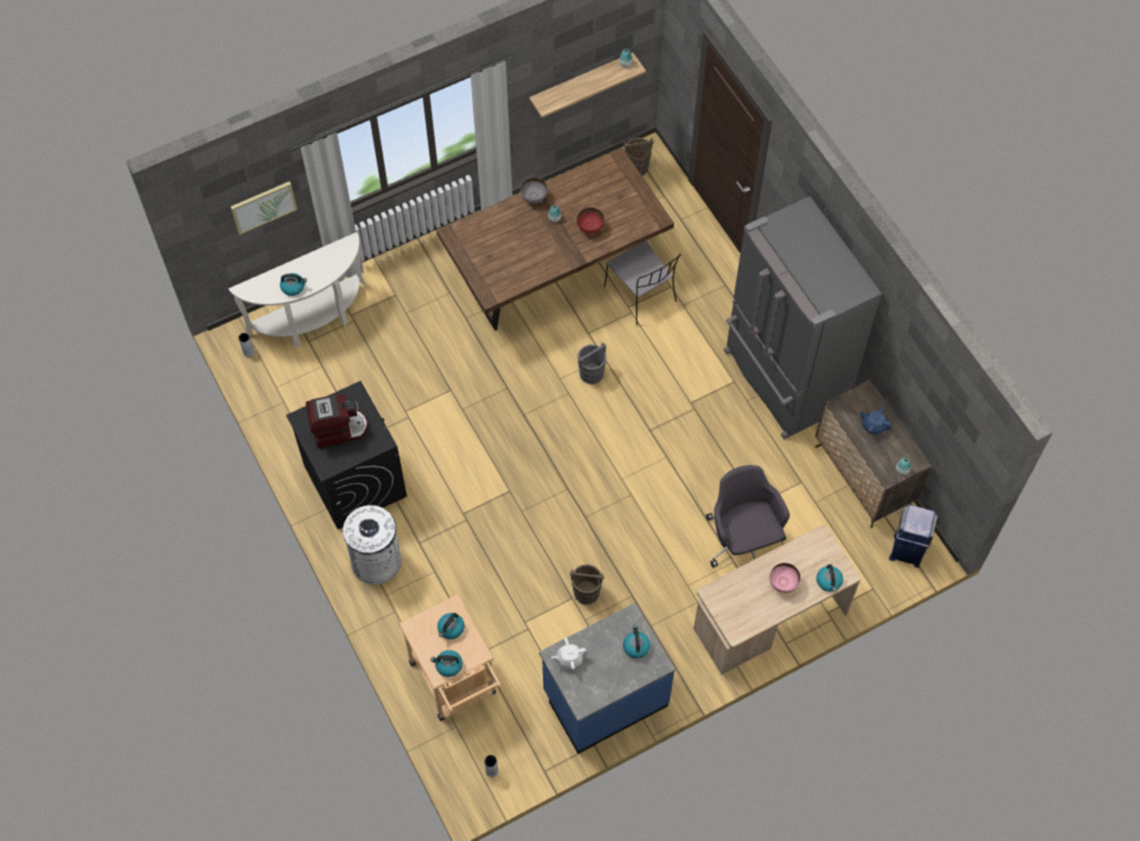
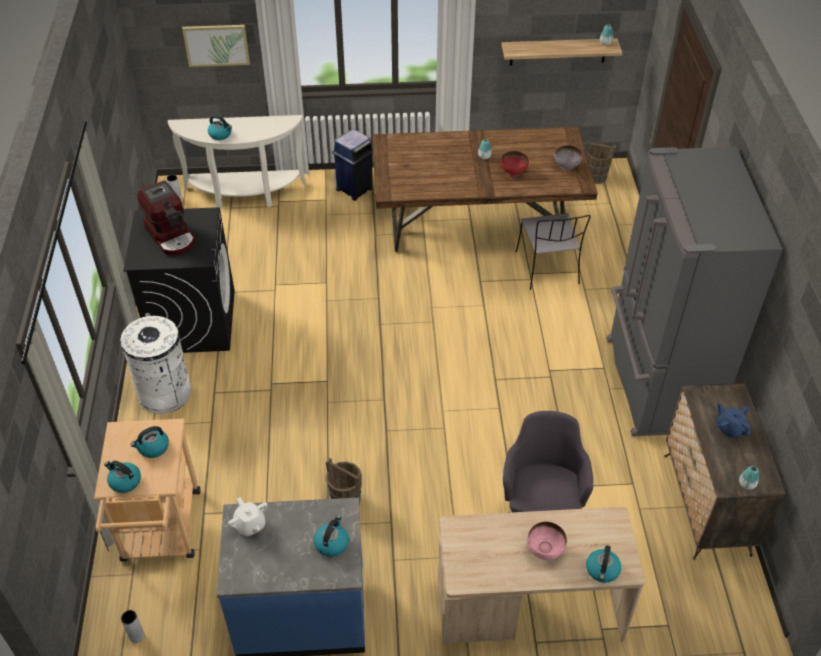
camera: 25 degrees right, 15 degrees down
coffee machine [306,395,368,448] -> coffee machine turned 45 degrees clockwise [137,180,195,255]
grey bowl [520,178,548,204] -> grey bowl moved to [554,145,583,171]
white teapot [551,637,588,670] -> white teapot turned 135 degrees counterclockwise [228,497,268,536]
grey bucket [577,342,607,384] -> none
blue trash can [889,505,938,568] -> blue trash can moved to [332,129,373,201]

